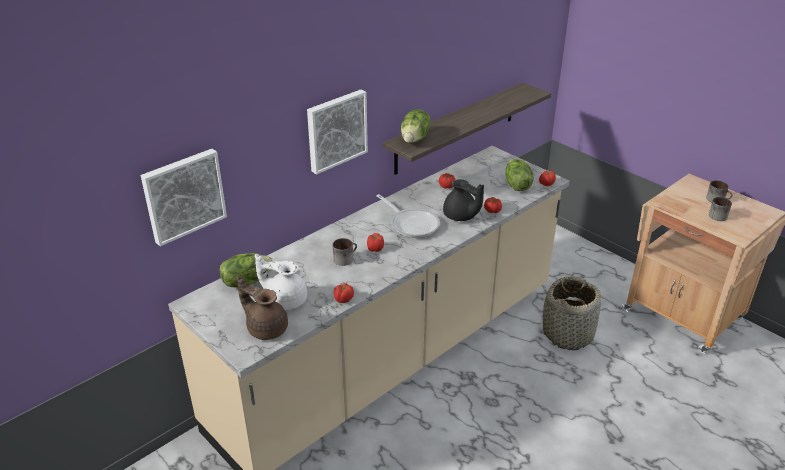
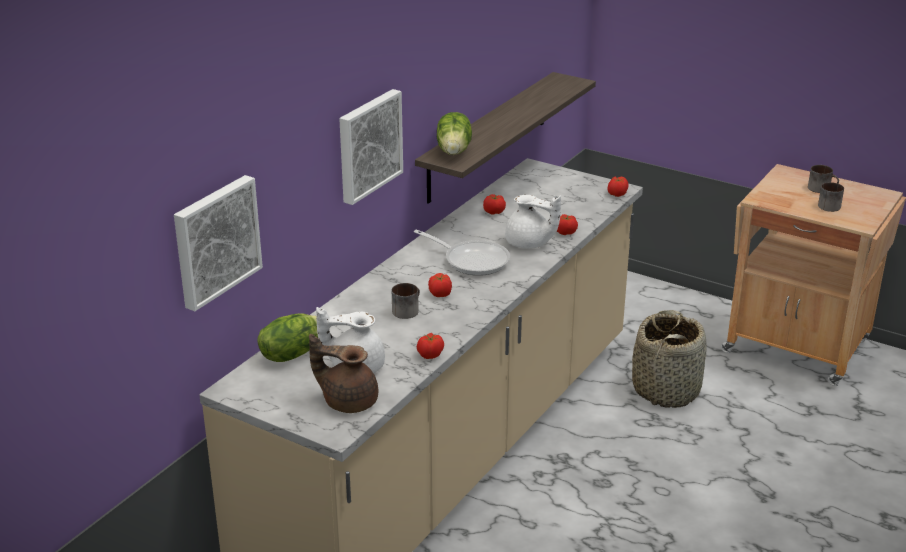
camera: 15 degrees left, 5 degrees down
black teapot [443,179,484,221] -> white teapot [505,195,561,249]
lettuce [506,159,534,191] -> none

